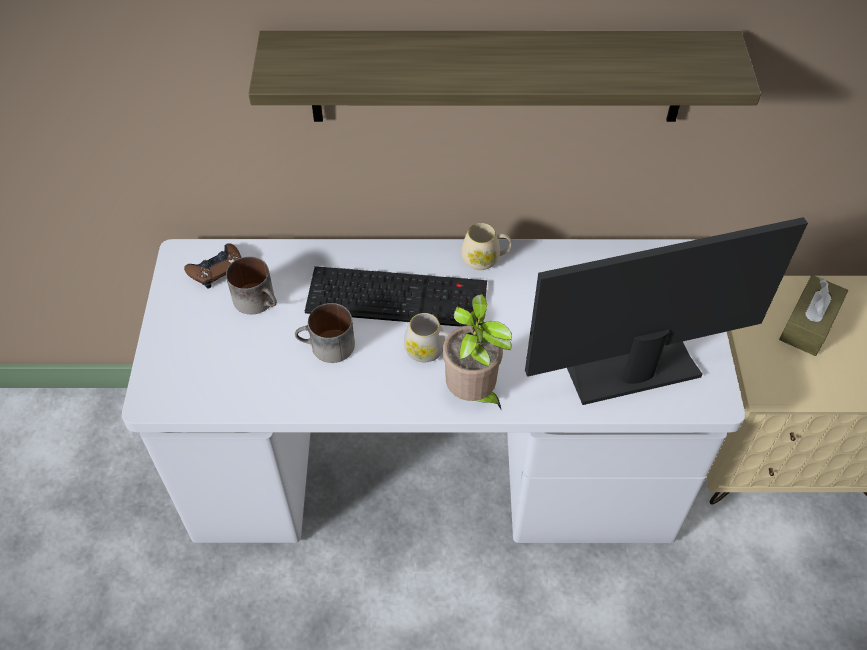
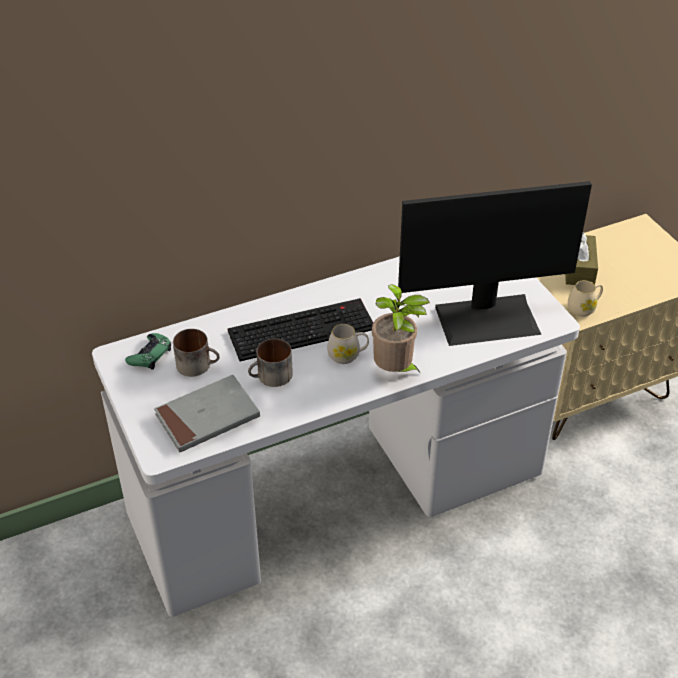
camera: 25 degrees left, 10 degrees down
brown game controller [184,244,241,288] -> green game controller [125,333,171,369]
shelf [248,31,761,122] -> none
beige mug [461,223,511,270] -> beige mug moved to [568,280,603,317]
monitor [525,217,808,405] -> monitor turned 150 degrees counterclockwise [398,181,592,346]
none -> grey book [154,375,260,452]

